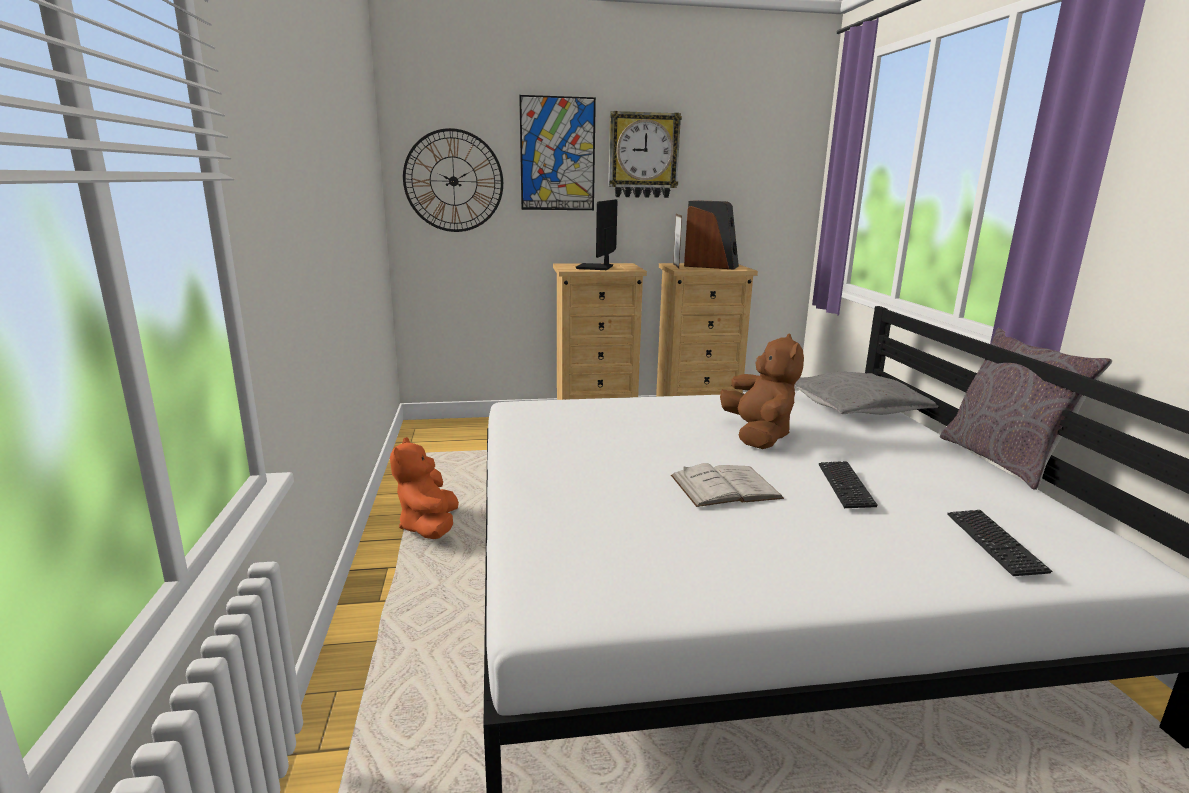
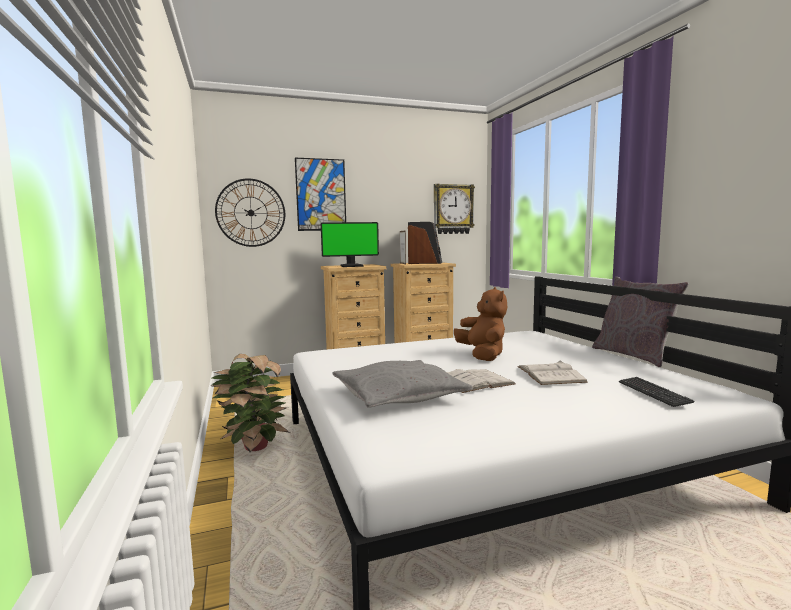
camera: 10 degrees left, 10 degrees down
orange plush toy [390,437,459,539] -> potted plant [211,354,290,452]
monitor [575,199,617,270] -> monitor turned 105 degrees counterclockwise [321,222,379,267]
wall clock [608,111,682,198] -> wall clock moved to [434,184,475,234]
grey pillow [794,372,939,415] -> grey pillow moved to [333,360,473,408]
keyboard [819,461,878,508] -> white book [518,360,588,385]

